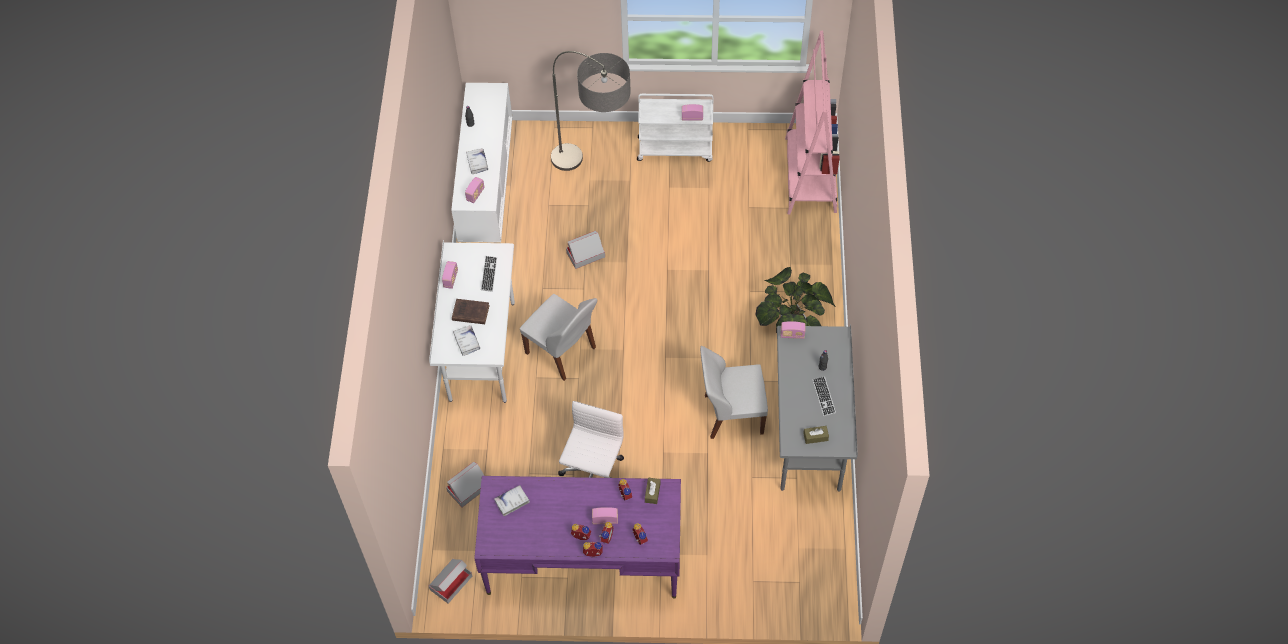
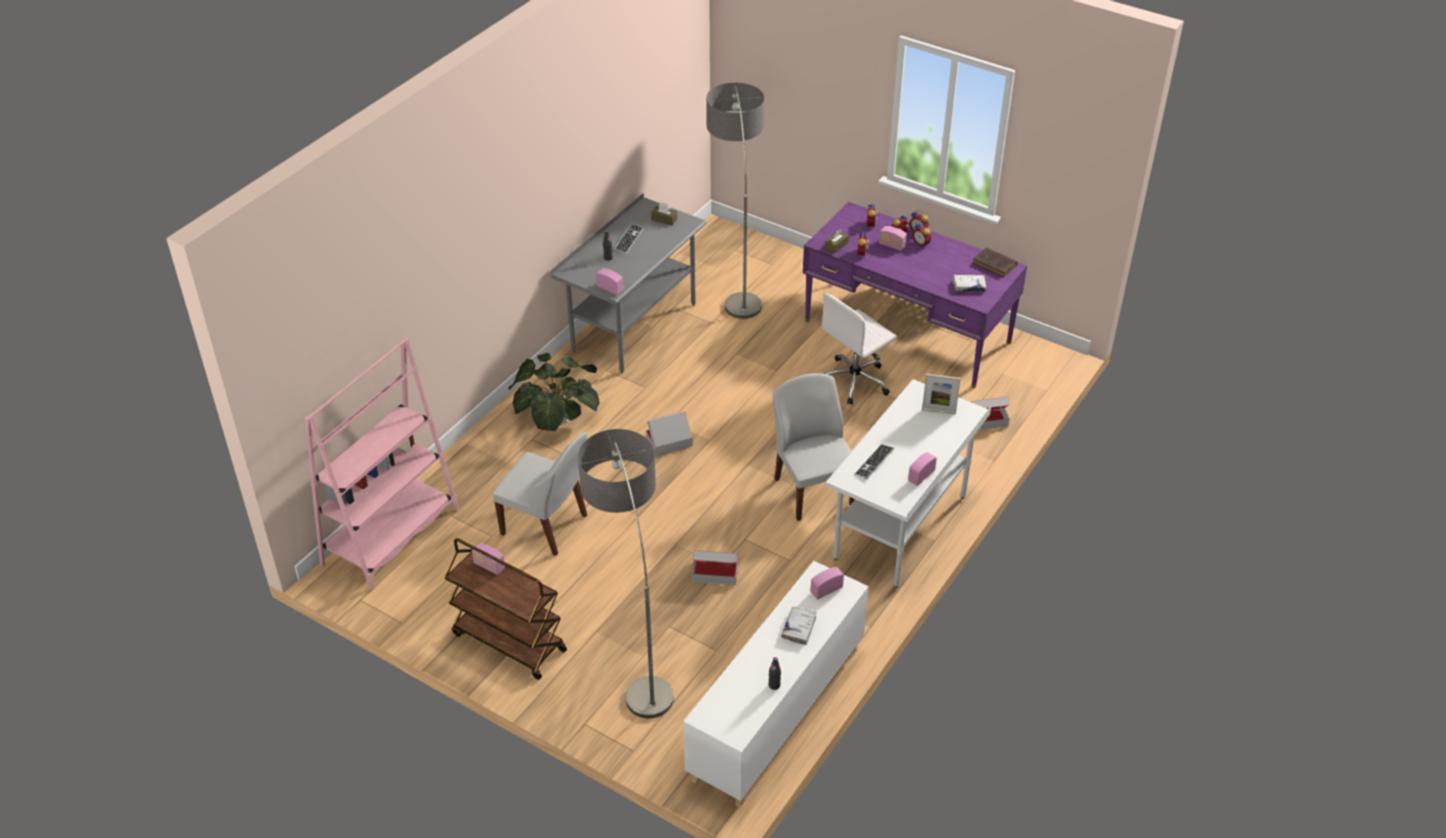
camera: 150 degrees left, 15 degrees down
cardboard box [429,559,472,604] -> cardboard box moved to [646,411,693,456]
brown book [452,299,490,324] -> brown book moved to [972,247,1018,278]
white book [453,325,480,356] -> picture frame [922,374,961,414]
white cart [637,94,714,162] -> brown cart [444,538,567,680]
white chair [700,346,768,439] -> white chair moved to [492,432,588,556]
none -> floor lamp [706,82,765,319]

